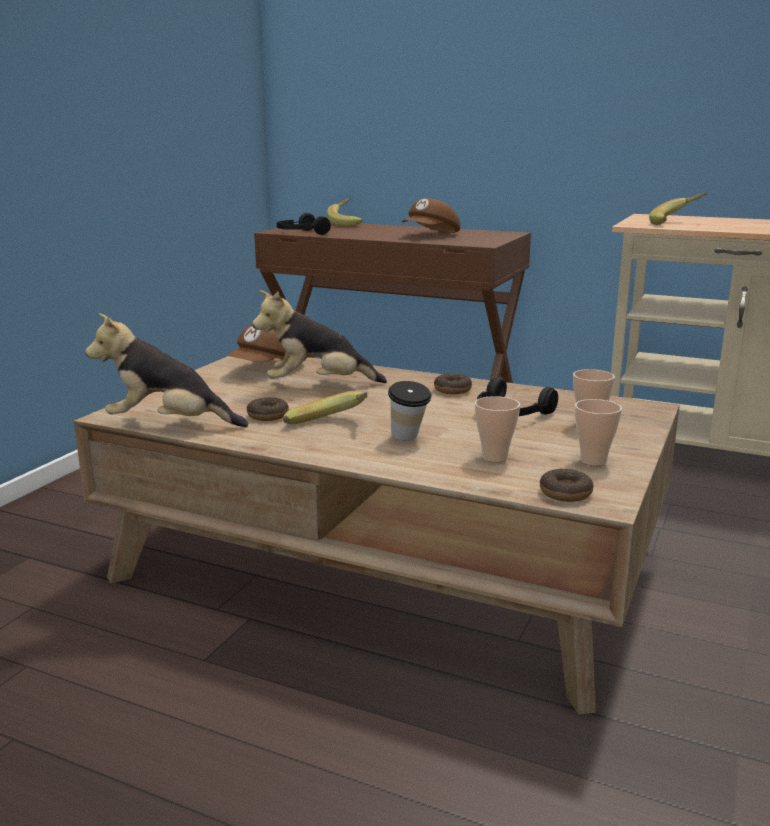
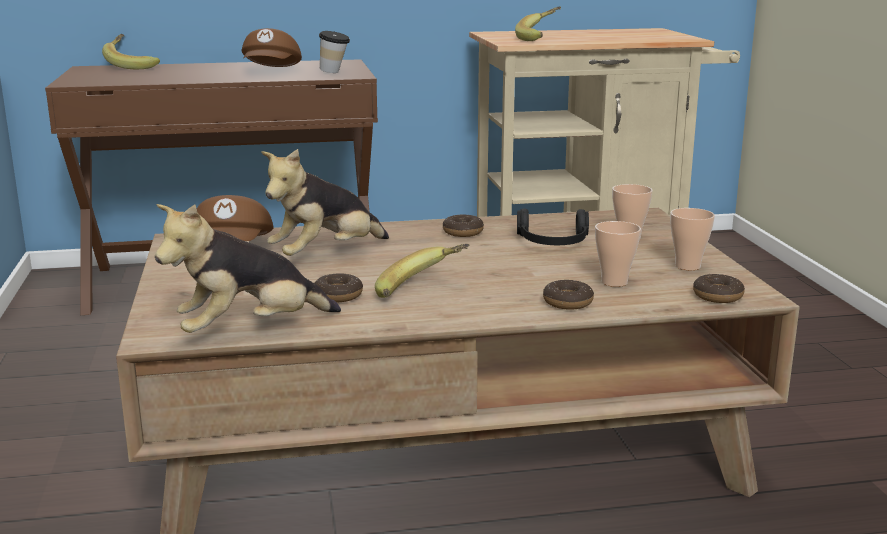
camera: 35 degrees left, 0 degrees up
black headphones [277,213,331,235] -> none
cup [388,381,432,441] -> cup moved to [319,31,350,73]
none -> donut [543,280,594,310]

